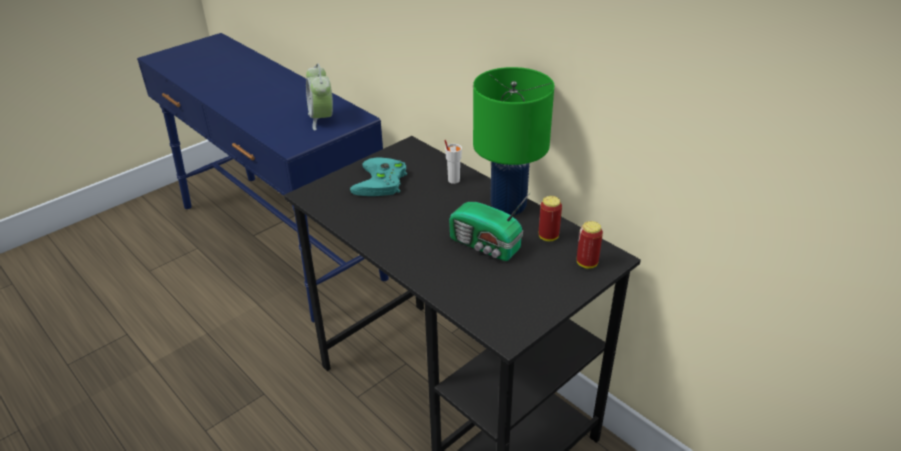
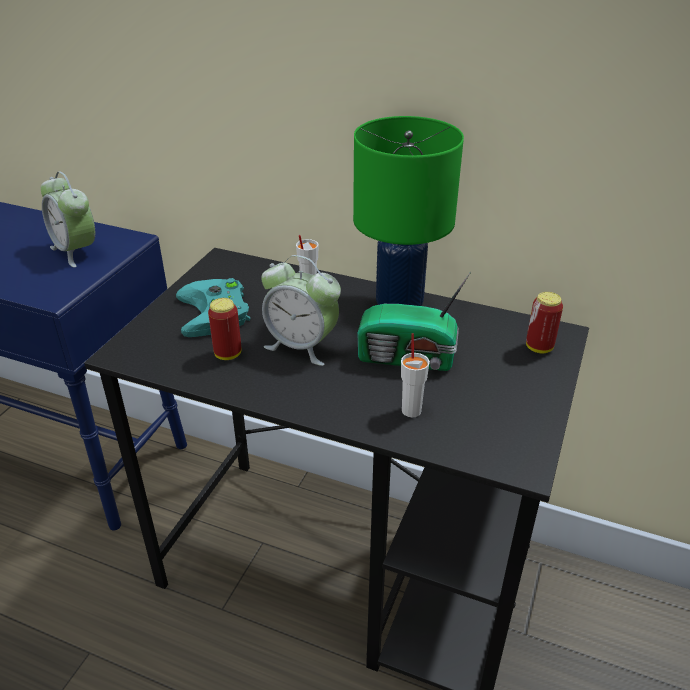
camera: 25 degrees left, 0 degrees up
can [539,196,562,241] -> can moved to [208,298,241,360]
none -> alarm clock [261,255,341,366]
none -> white cup [401,333,430,417]

